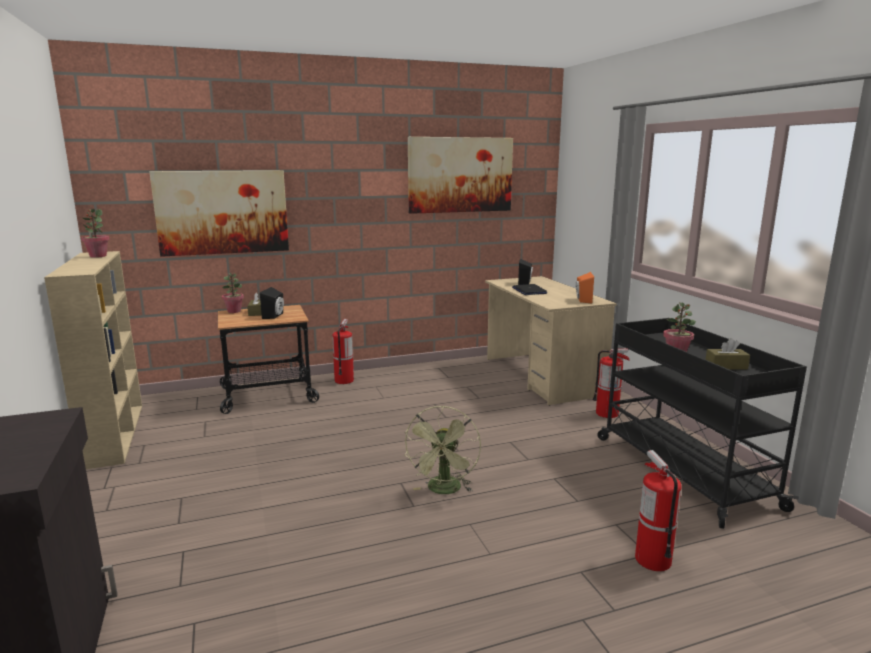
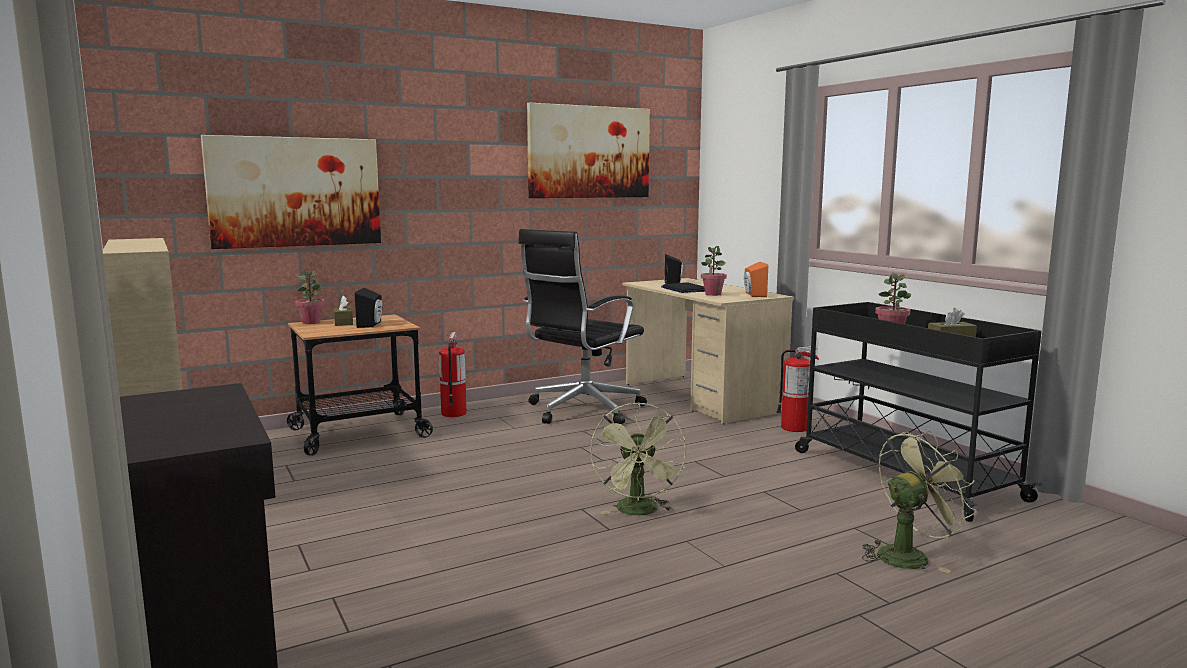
camera: 10 degrees left, 5 degrees down
potted plant [81,209,110,258] -> potted plant moved to [701,246,727,296]
fire extinguisher [635,450,682,571] -> green fan [862,431,976,573]
none -> black office chair [518,229,647,424]

